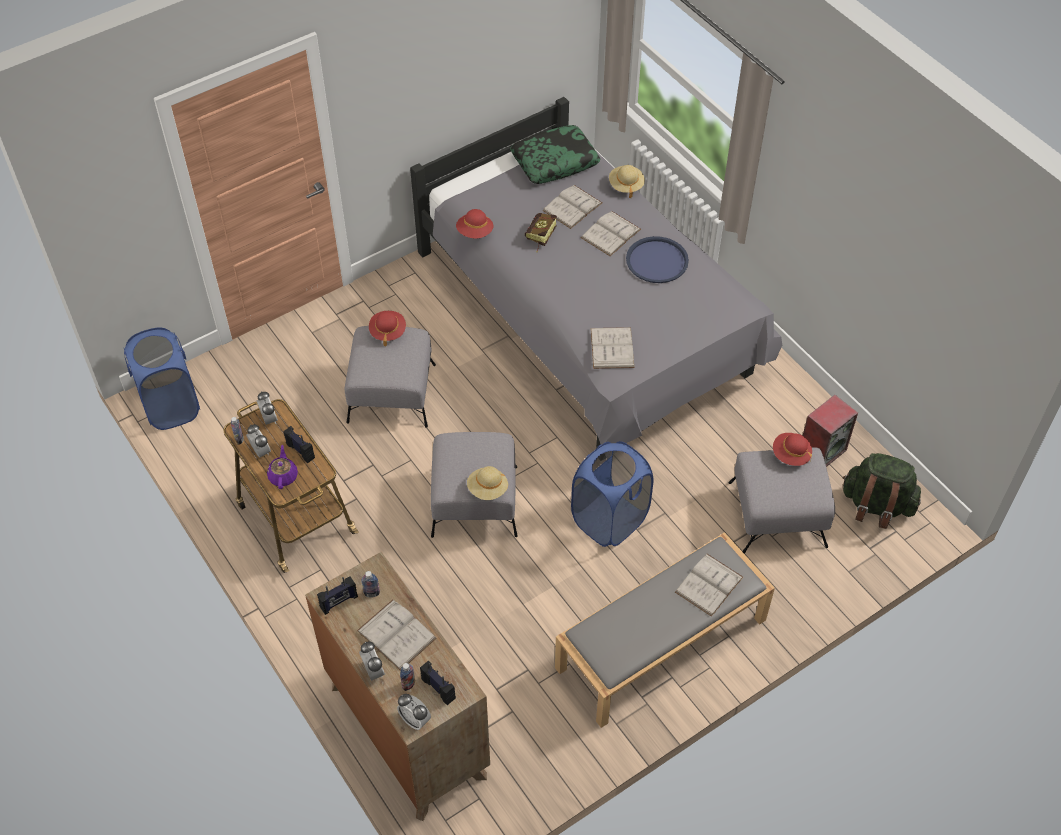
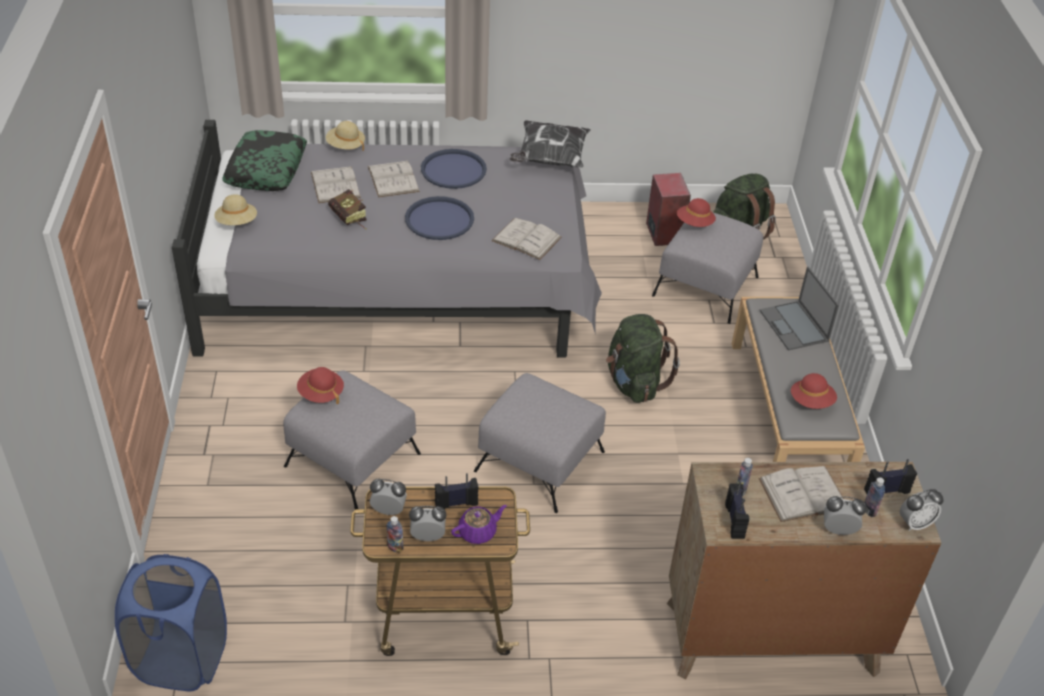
camera: 60 degrees left, 10 degrees down
purple teapot [267,445,298,489] -> purple teapot turned 120 degrees clockwise [451,505,507,544]
red hat [456,209,493,238] -> red hat moved to [791,373,837,409]
beige hat [467,466,508,500] -> beige hat moved to [215,194,257,225]
blue laundry basket [571,441,653,547] -> green backpack [606,314,680,403]
white book [675,554,743,617] -> laptop [760,267,839,350]
none -> blue tray [405,196,474,240]
none -> pillow [510,120,591,168]

